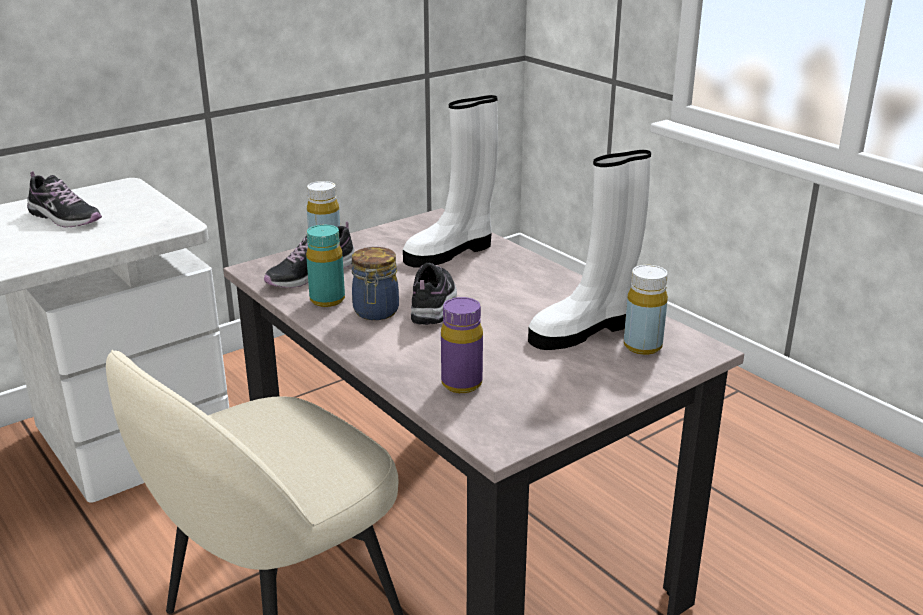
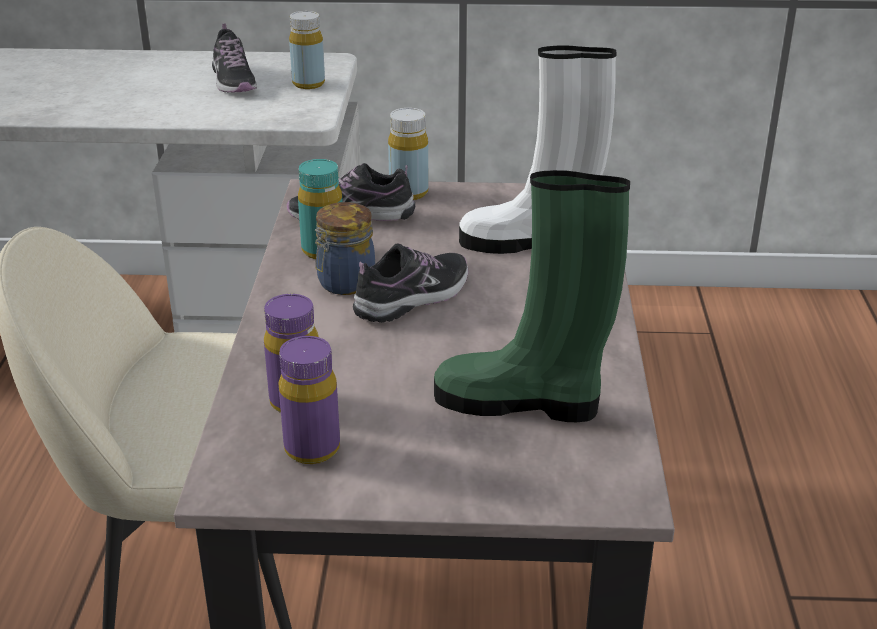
camera: 40 degrees right, 5 degrees up
white boot [528,150,651,350] -> green boot [434,170,630,422]
yellow bottle [624,265,668,355] -> yellow bottle moved to [289,11,325,89]
none -> purple bottle [278,336,340,464]

